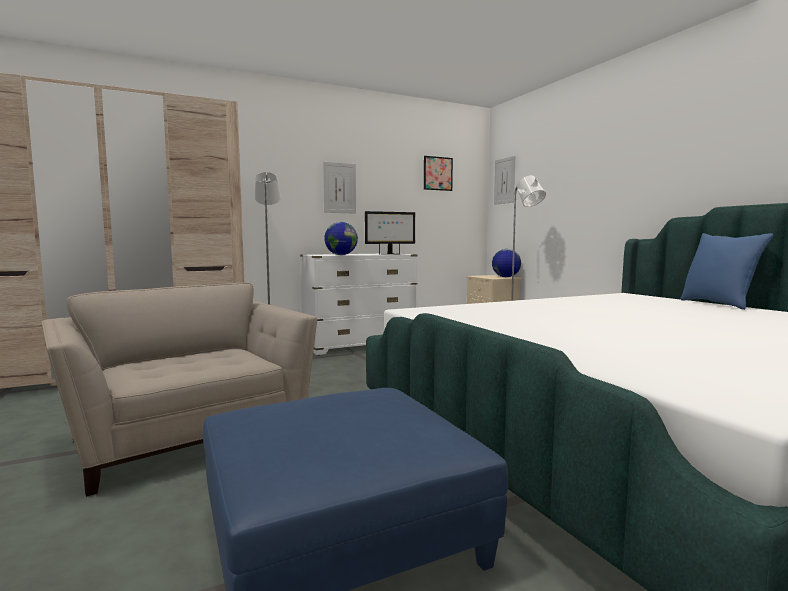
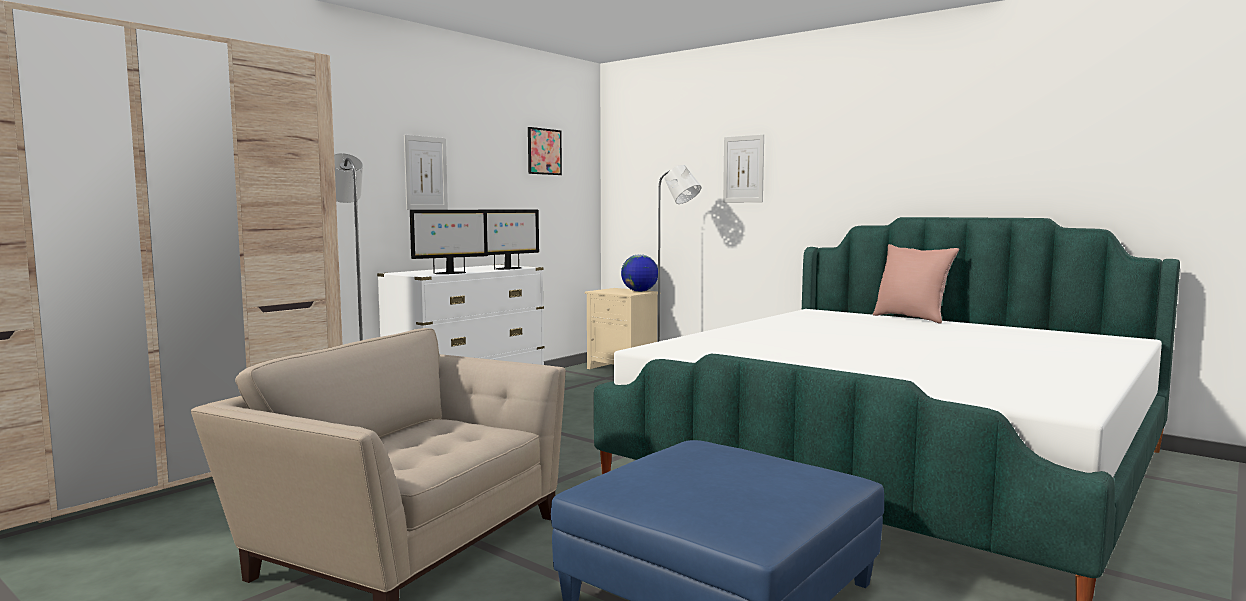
camera: 25 degrees left, 0 degrees up
globe [324,222,358,255] -> monitor [410,210,488,274]
picture [494,156,515,205] -> picture moved to [723,134,764,203]
blue pillow [680,233,773,310] -> pink pillow [873,244,959,324]

